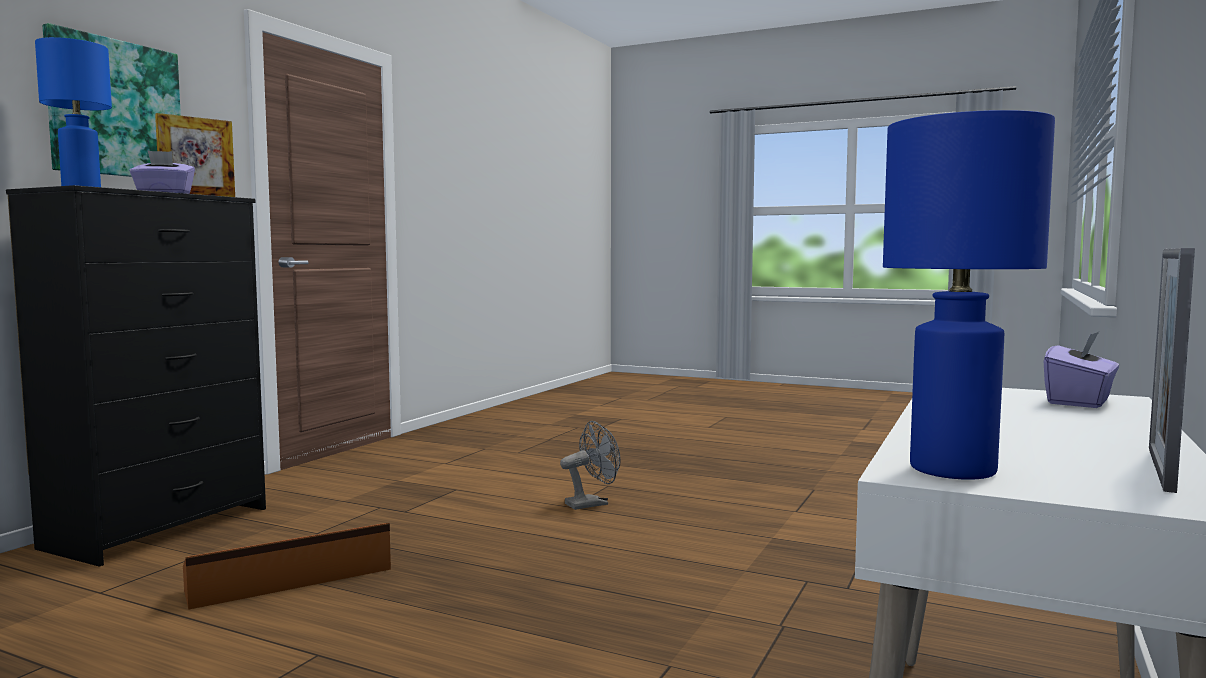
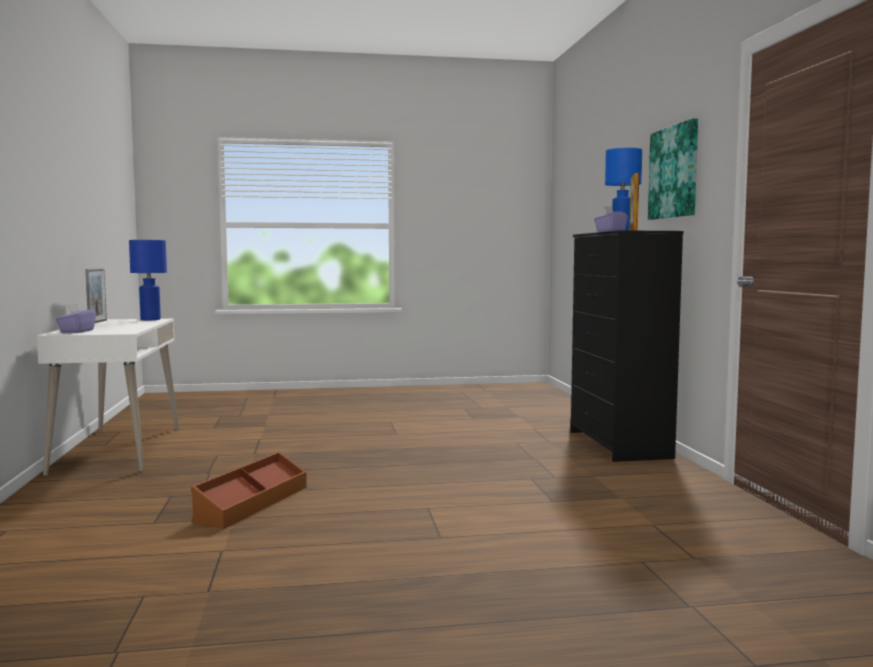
camera: 145 degrees right, 0 degrees up
brown storage box [183,523,391,610] -> brown storage box moved to [191,452,307,529]
grey fan [560,421,621,510] -> none

